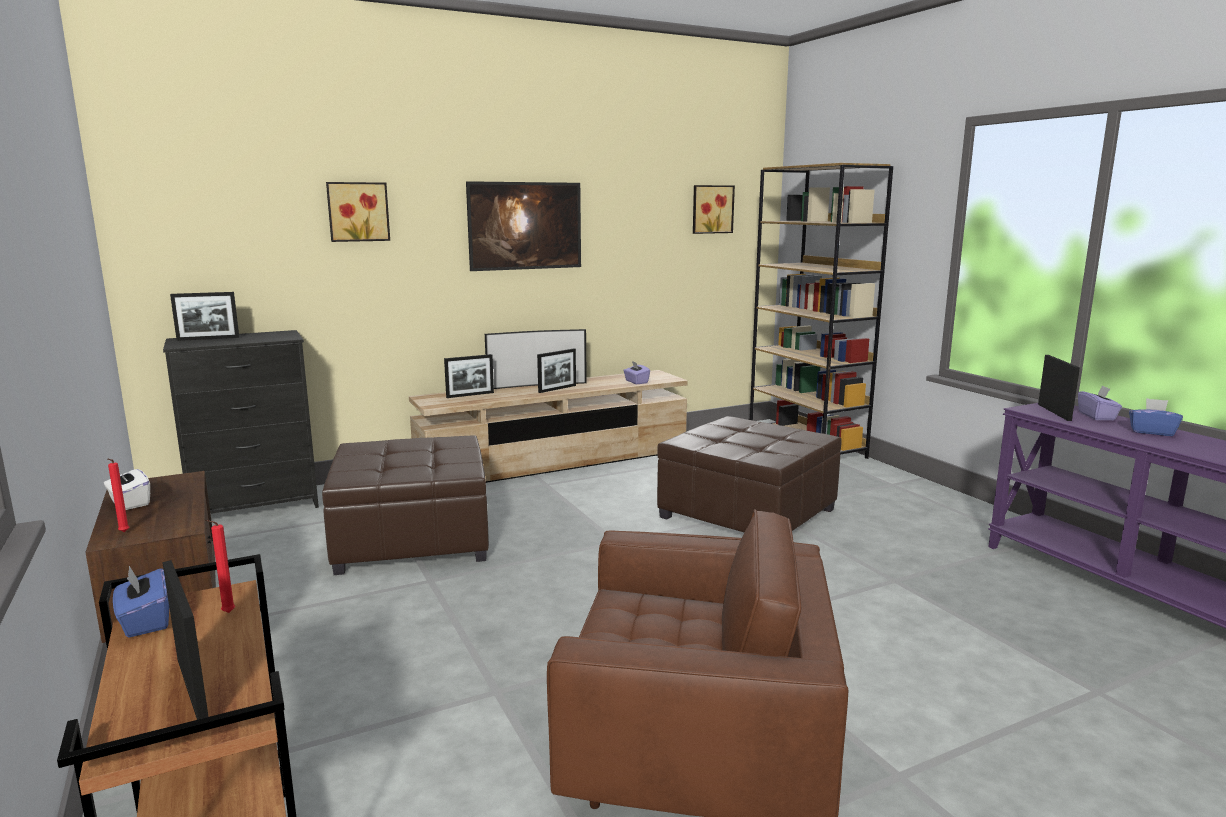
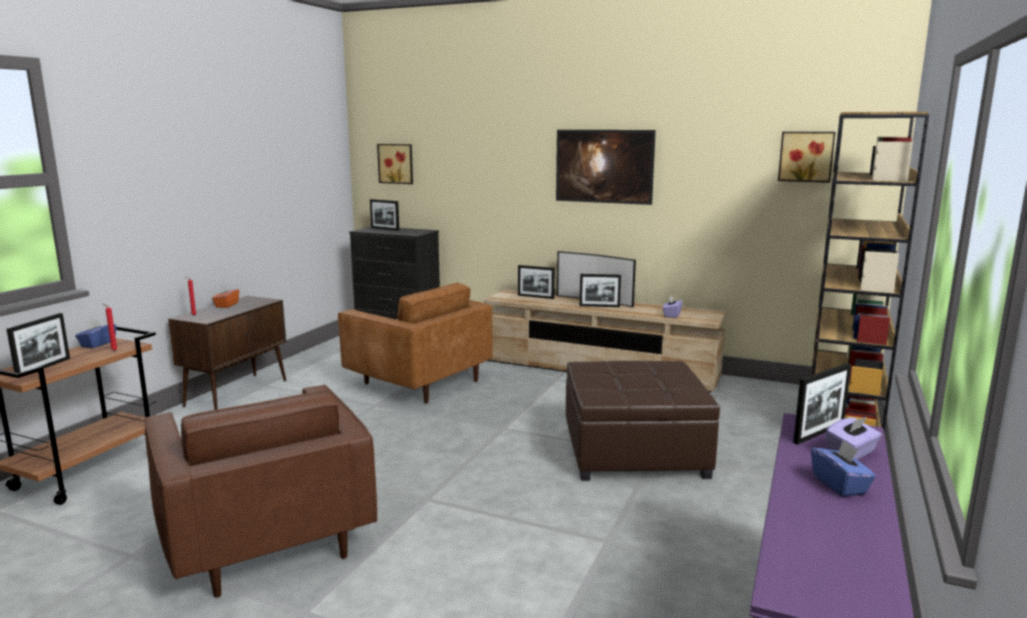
camera: 50 degrees right, 0 degrees up
white tissue box [104,469,150,510] -> orange tissue box [212,284,239,308]
brown ottoman [322,435,489,575] -> brown armchair [338,283,493,404]
picture [326,182,390,242] -> picture moved to [377,144,413,184]

